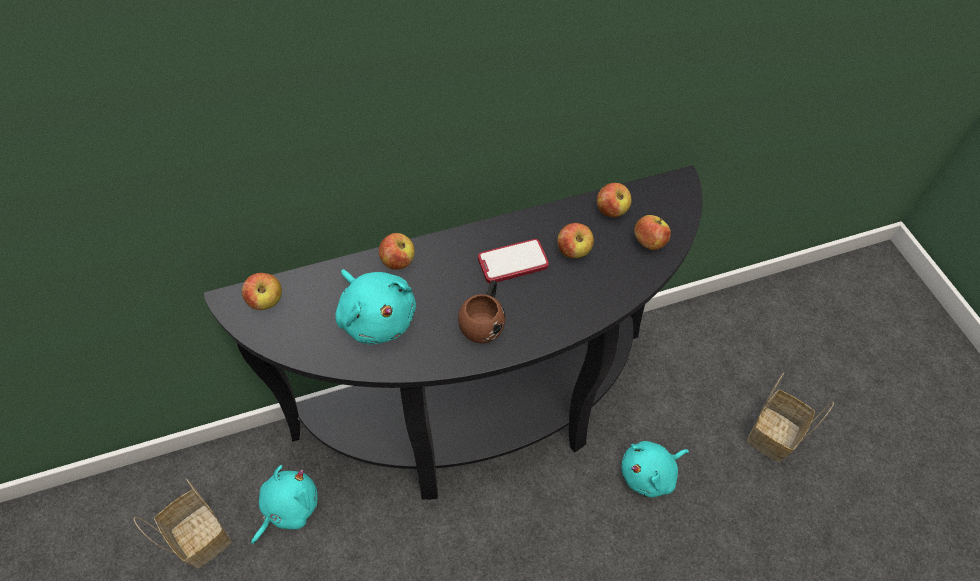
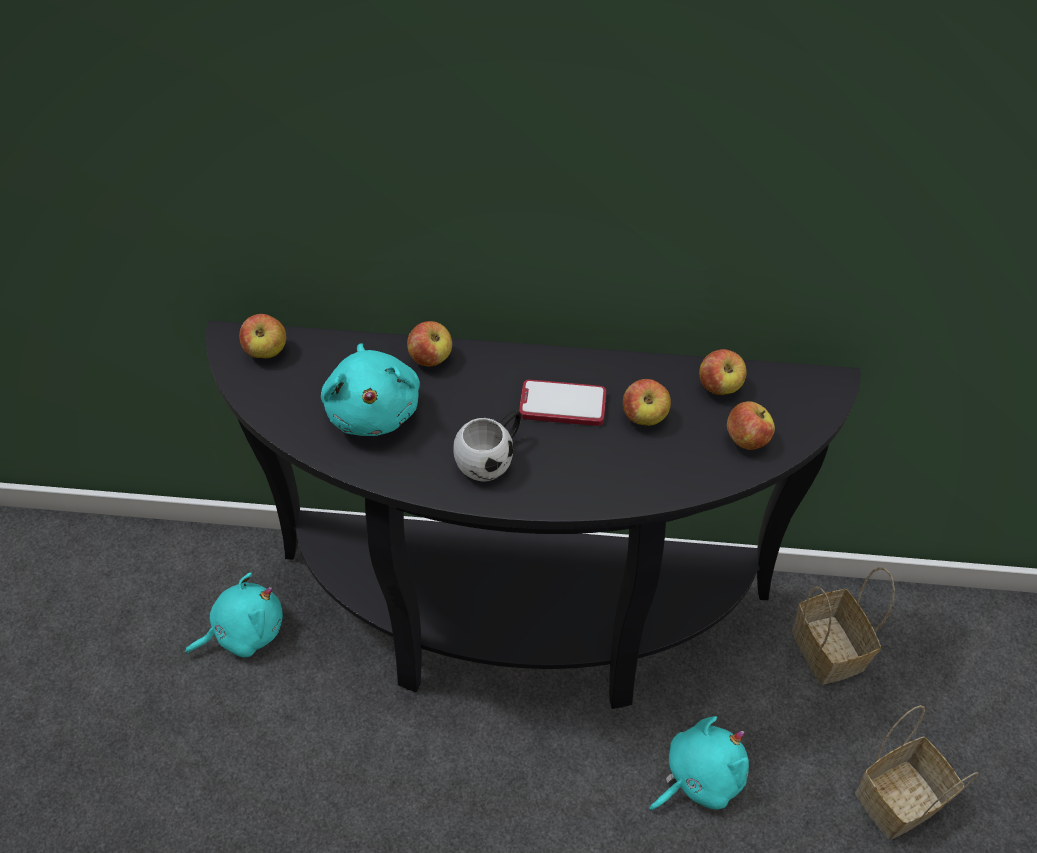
camera: 25 degrees right, 5 degrees down
basket [133,478,231,569] -> basket moved to [792,567,895,685]
brown mug [458,280,506,343] -> white mug [454,410,521,482]
turquoise plush toy [621,441,689,498] -> turquoise plush toy turned 150 degrees clockwise [649,716,749,811]

